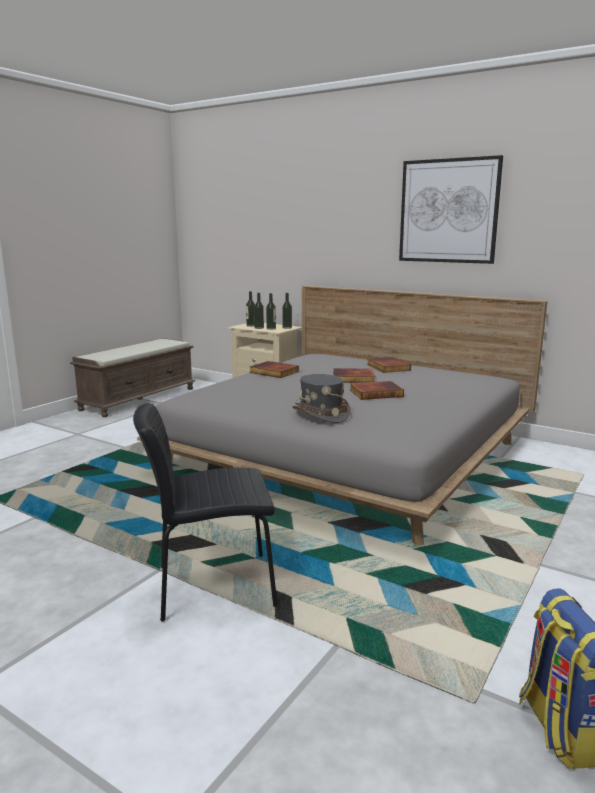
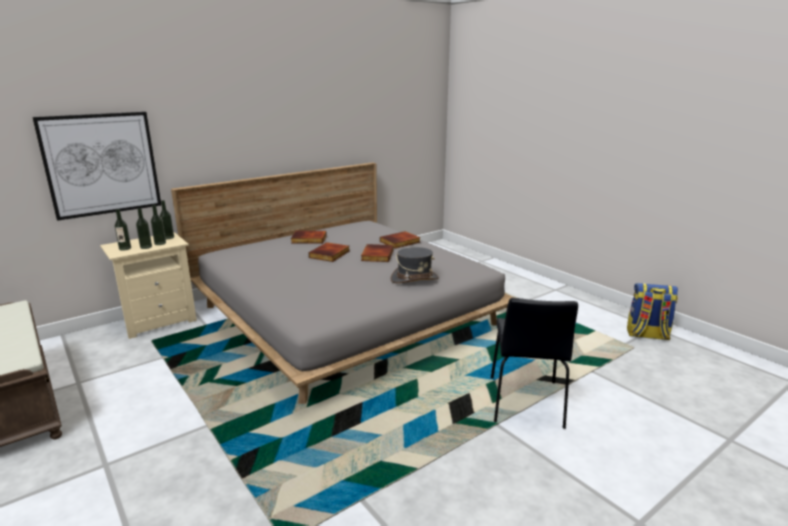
camera: 70 degrees left, 5 degrees up
book [249,361,299,378] -> book moved to [380,231,420,249]
picture [399,155,503,264] -> picture moved to [32,112,161,221]

